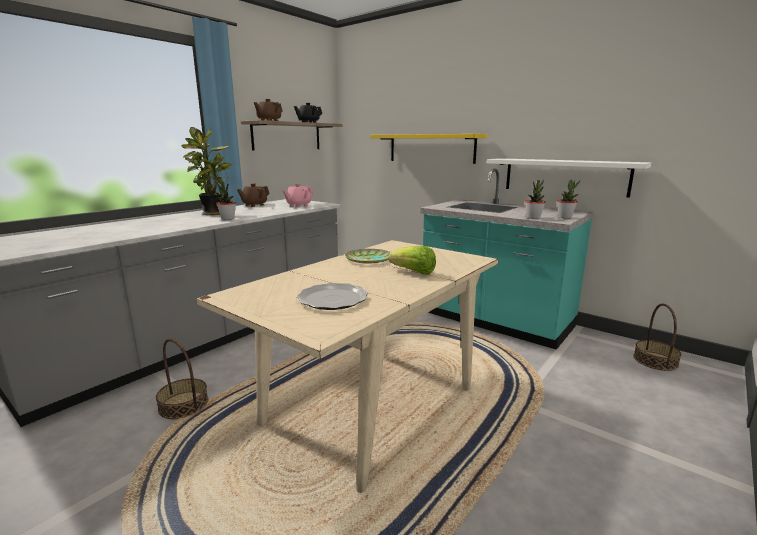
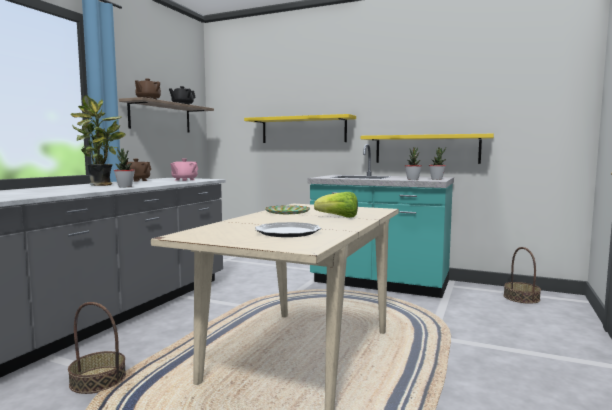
camera: 15 degrees left, 10 degrees down
white shelf [487,158,651,198] -> yellow shelf [361,134,494,164]

